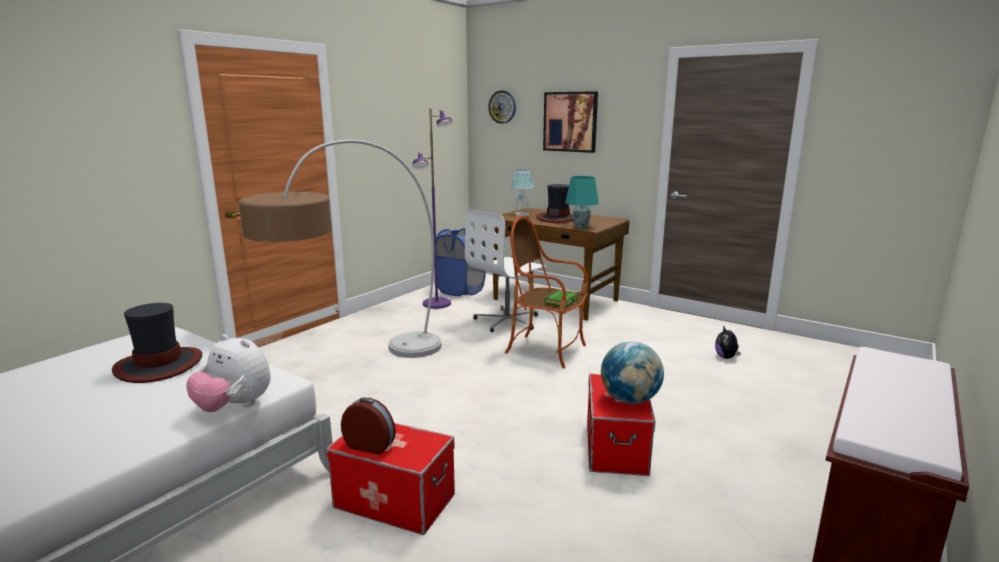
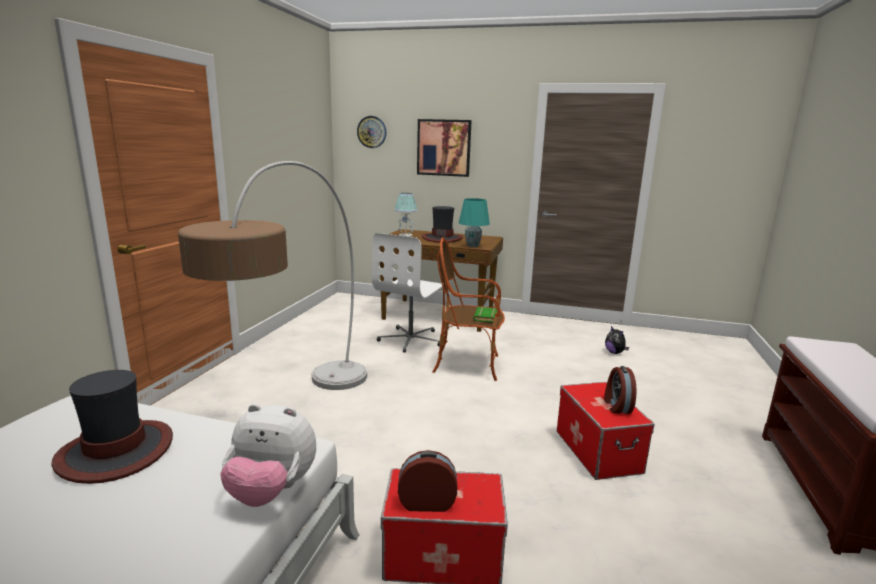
camera: 20 degrees left, 0 degrees up
purple floor lamp [412,109,453,309] -> none
blue laundry basket [436,228,486,296] -> none
globe [601,341,664,404] -> alarm clock [604,366,637,414]

